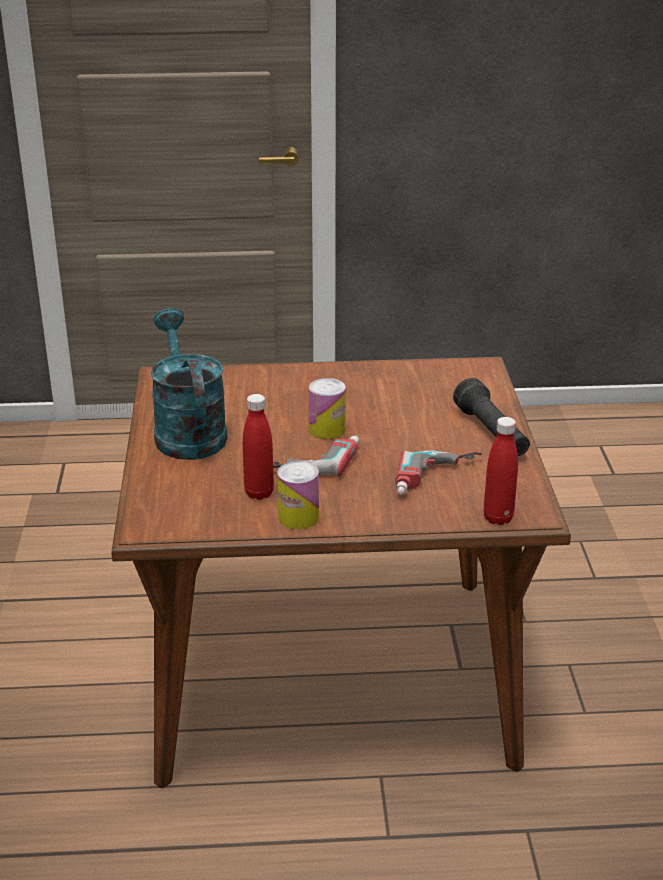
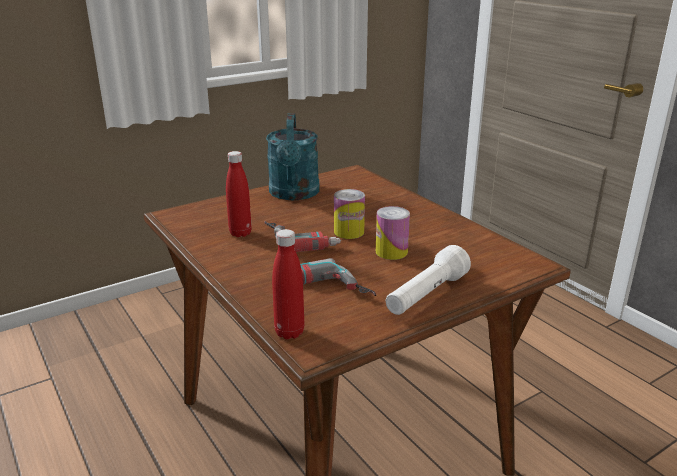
camera: 60 degrees right, 5 degrees down
turquoise watering can [150,308,227,460] -> turquoise watering can turned 135 degrees clockwise [266,113,320,200]
can [277,461,319,529] -> can moved to [376,206,410,260]
black flashlight [453,378,530,456] -> white flashlight [386,245,471,315]

